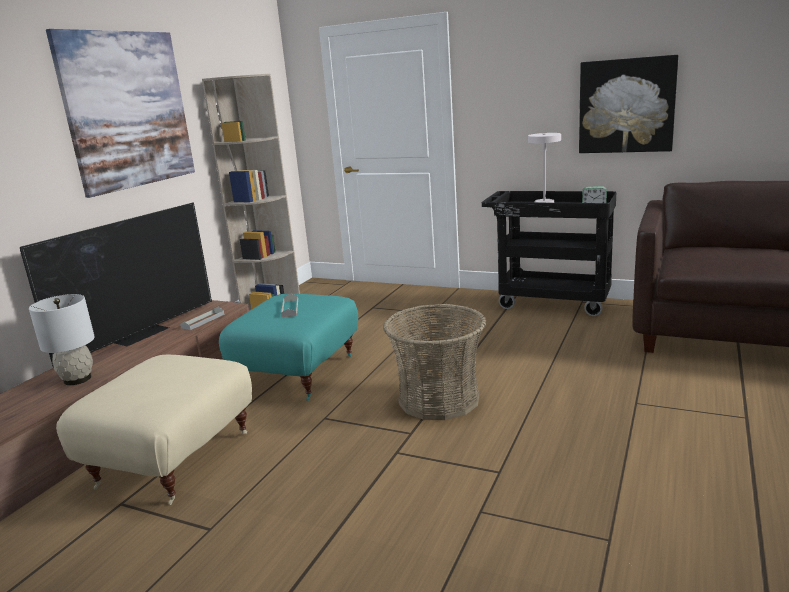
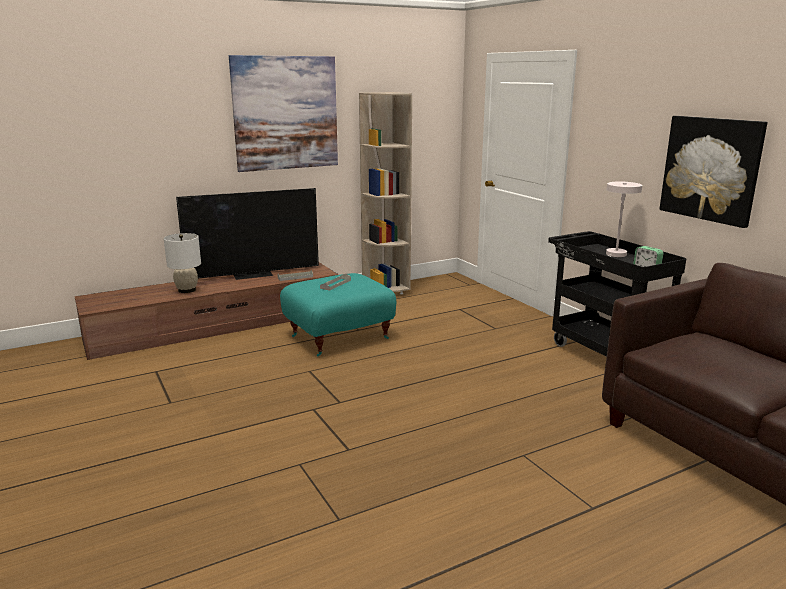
camera: 35 degrees right, 0 degrees up
beige ottoman [56,355,252,505] -> none
basket [383,304,486,420] -> none

